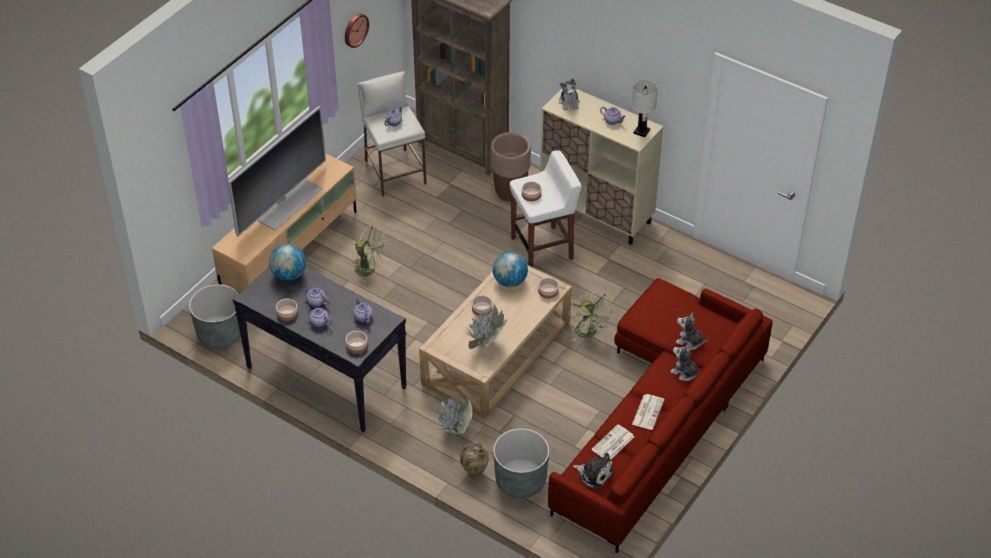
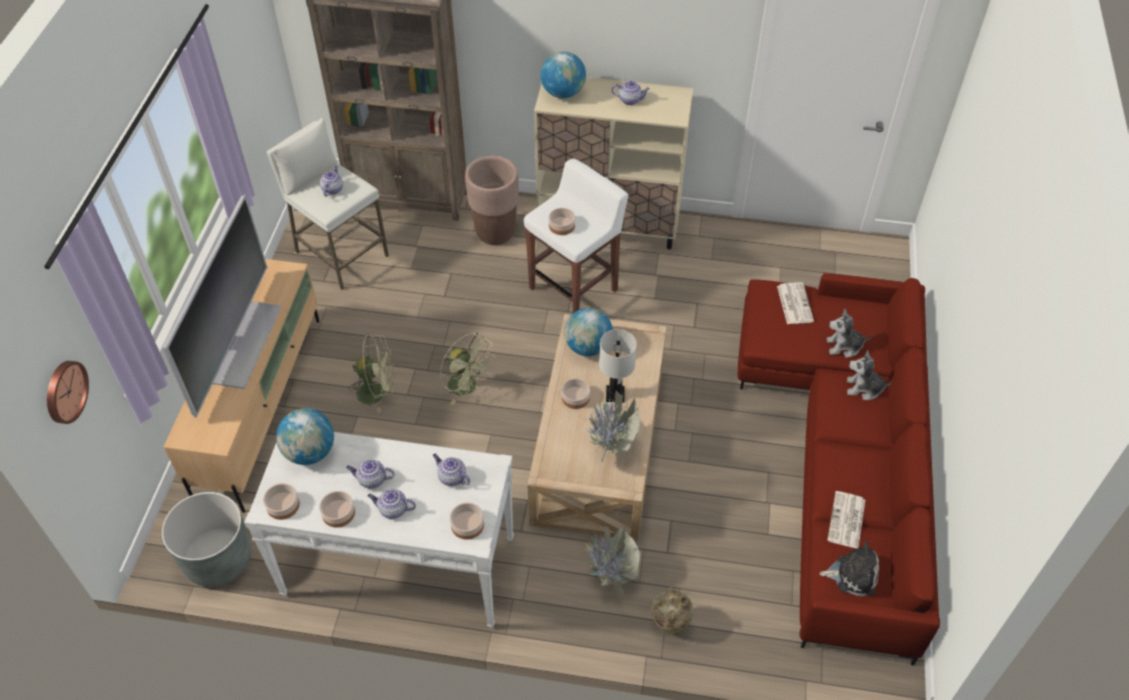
camera: 25 degrees left, 5 degrees up
black console table [233,266,407,433] -> white console table [244,432,514,628]
wall clock [345,14,369,48] -> wall clock moved to [47,361,89,424]
grey planter [493,428,549,498] -> none
bowl [538,277,559,299] -> bowl moved to [263,483,300,520]
plush toy [559,78,580,110] -> globe [540,51,586,98]
green fan [568,292,614,342] -> green fan moved to [440,333,496,405]
white table lamp [632,80,658,137] -> white table lamp moved to [599,329,637,402]
newspaper [632,394,665,430] -> newspaper moved to [777,282,814,324]

